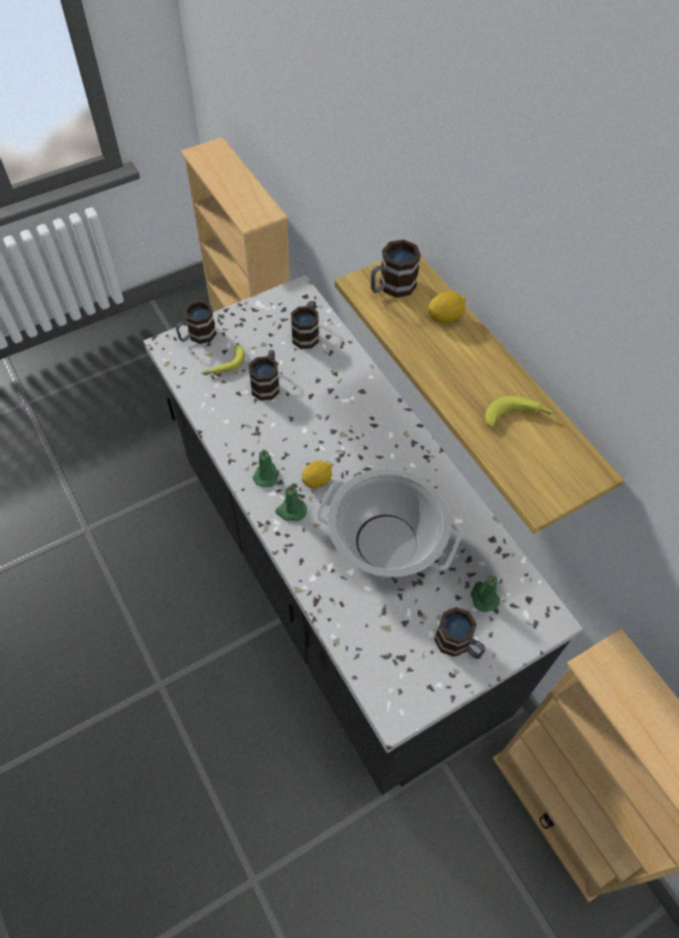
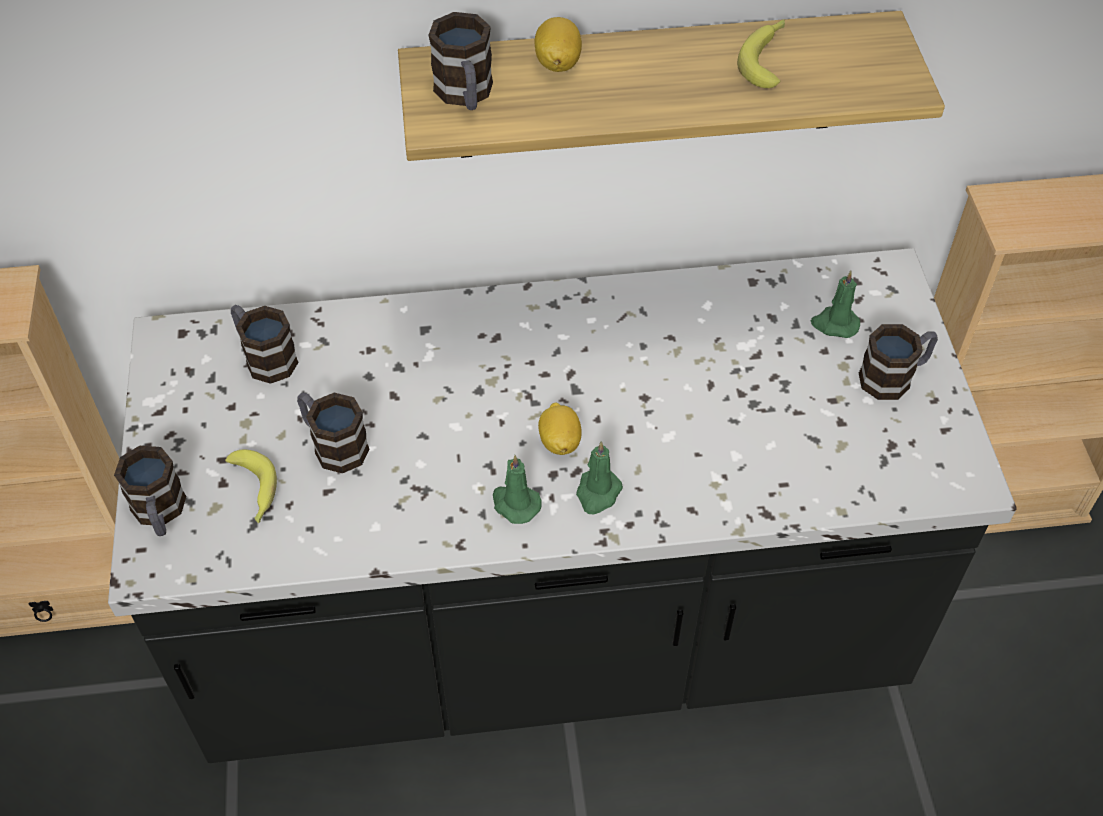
camera: 65 degrees left, 5 degrees down
cooking pot [316,468,462,577] -> none

